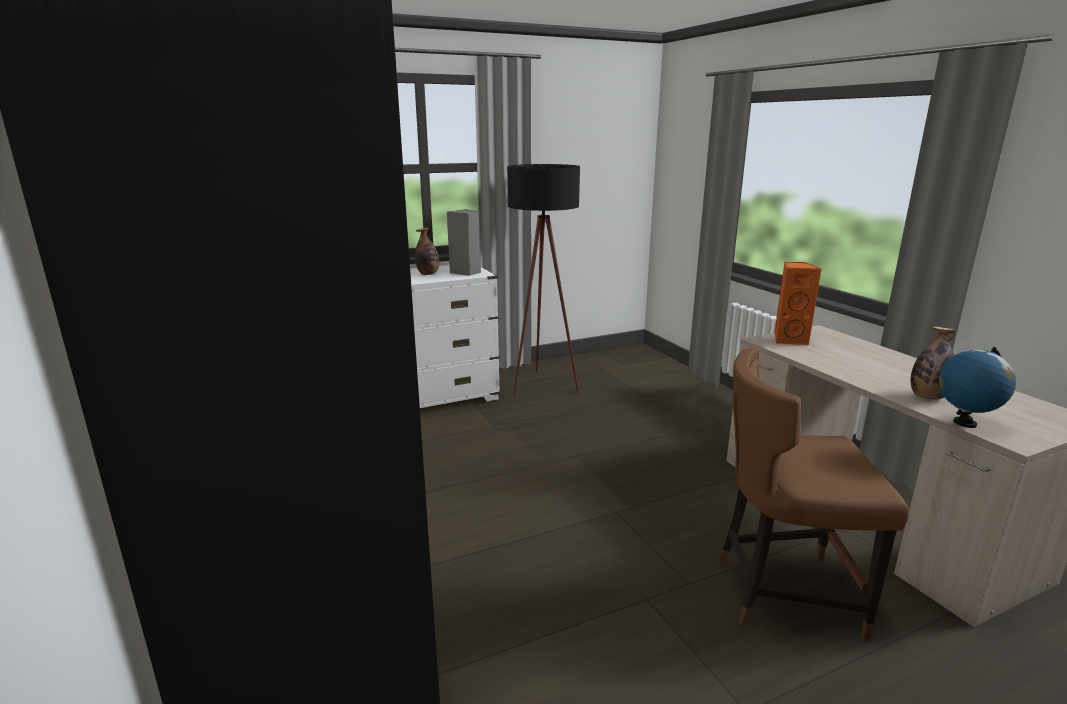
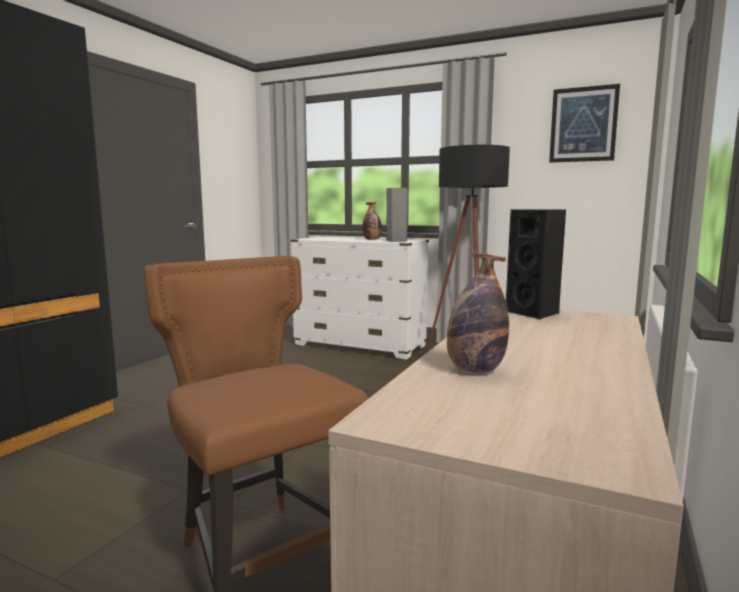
camera: 50 degrees right, 10 degrees down
orange speaker [774,262,821,345] -> black speaker [506,209,566,319]
globe [939,347,1016,428] -> none
none -> picture [549,84,620,163]

